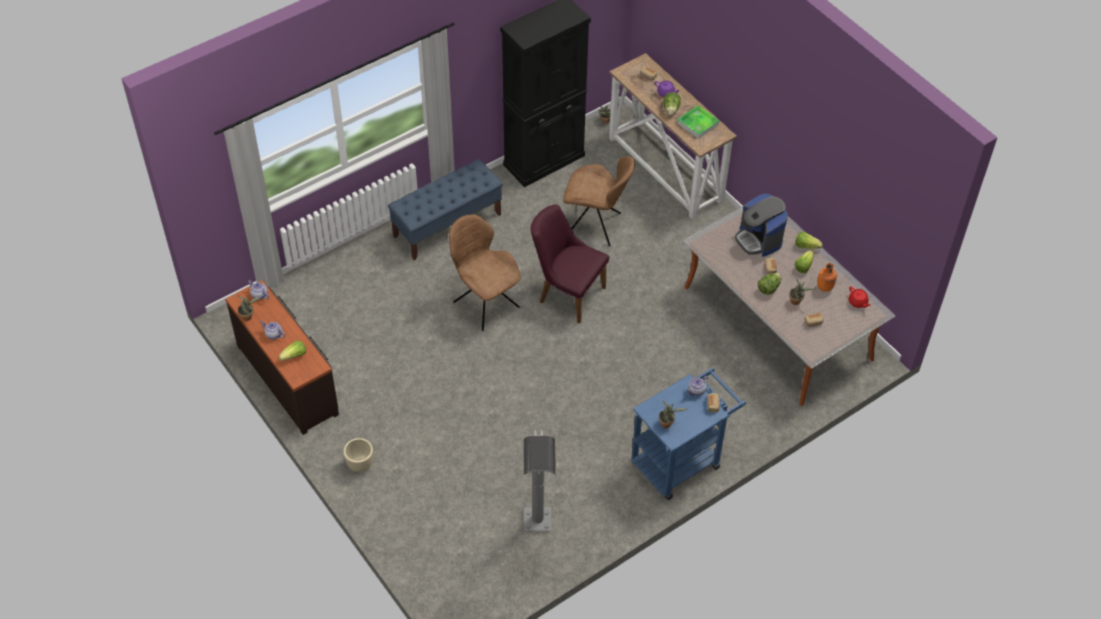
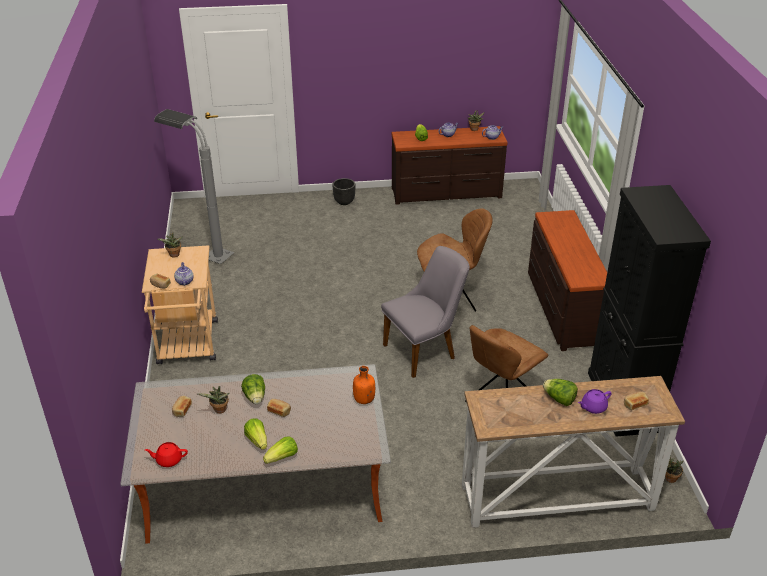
camera: 120 degrees right, 15 degrees down
beige planter [344,438,373,472] -> black planter [333,178,355,205]
blue bench [388,159,503,260] -> brown dresser [528,210,607,351]
purple chair [531,205,610,323] -> grey chair [381,246,470,378]
blue cart [631,368,746,500] -> beige cart [142,245,218,364]
tray [677,105,719,139] -> none
coffee machine [735,194,788,257] -> none
orange bottle [817,263,837,292] -> orange bottle moved to [353,366,375,404]

